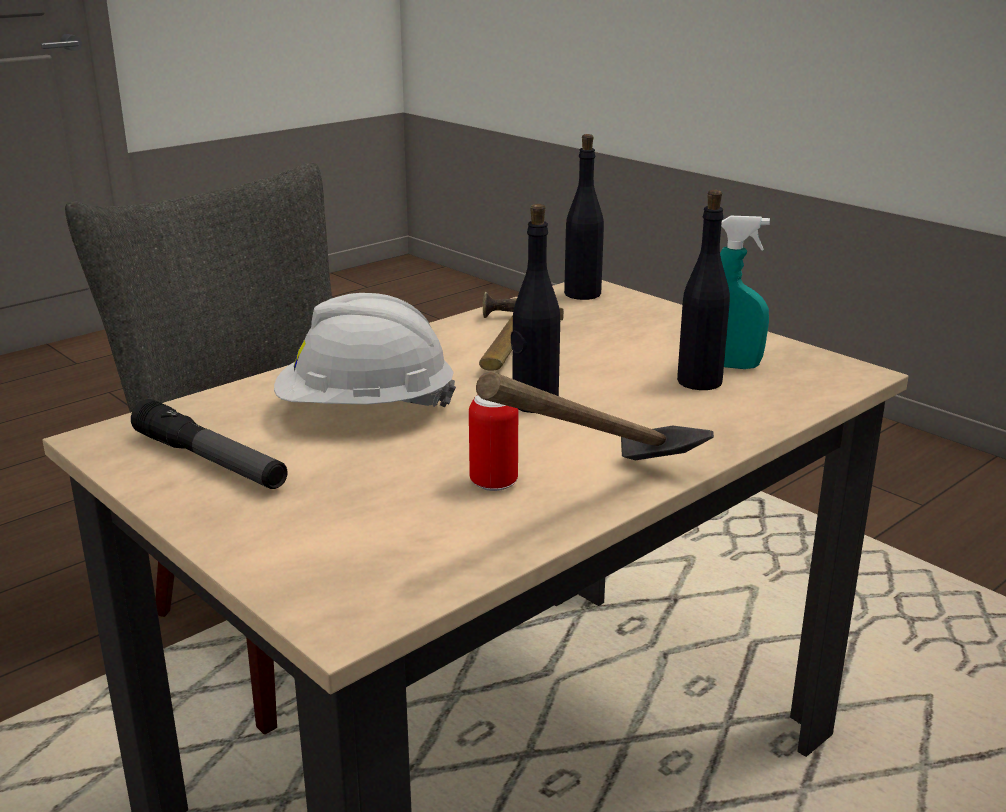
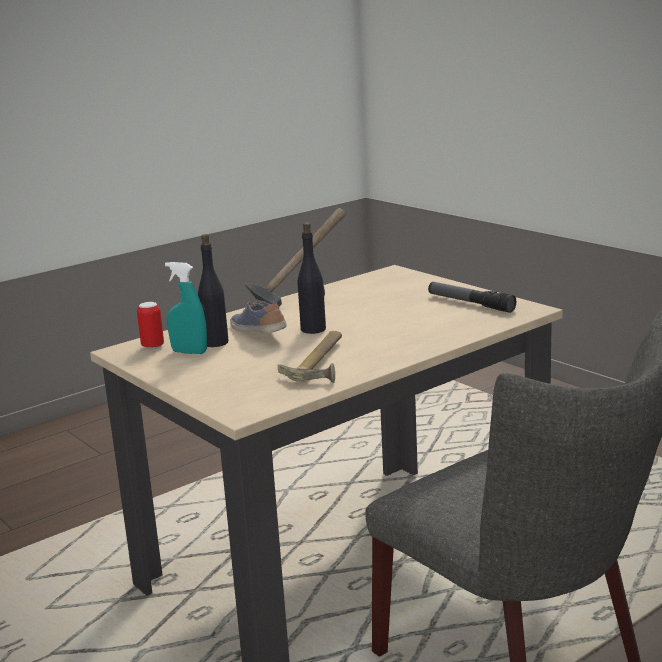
camera: 175 degrees left, 5 degrees down
white hard hat [274,293,456,407] -> none
can [469,395,518,491] -> can moved to [137,302,164,349]
black bottle [564,134,604,300] -> none
none -> shoe [230,301,287,333]

